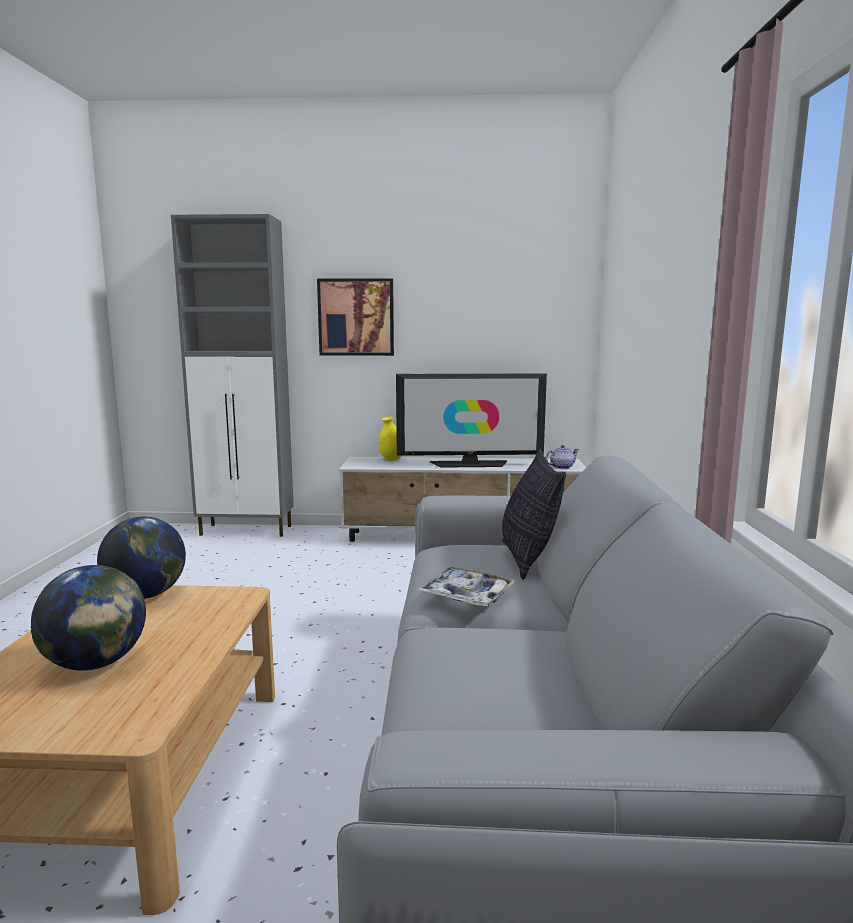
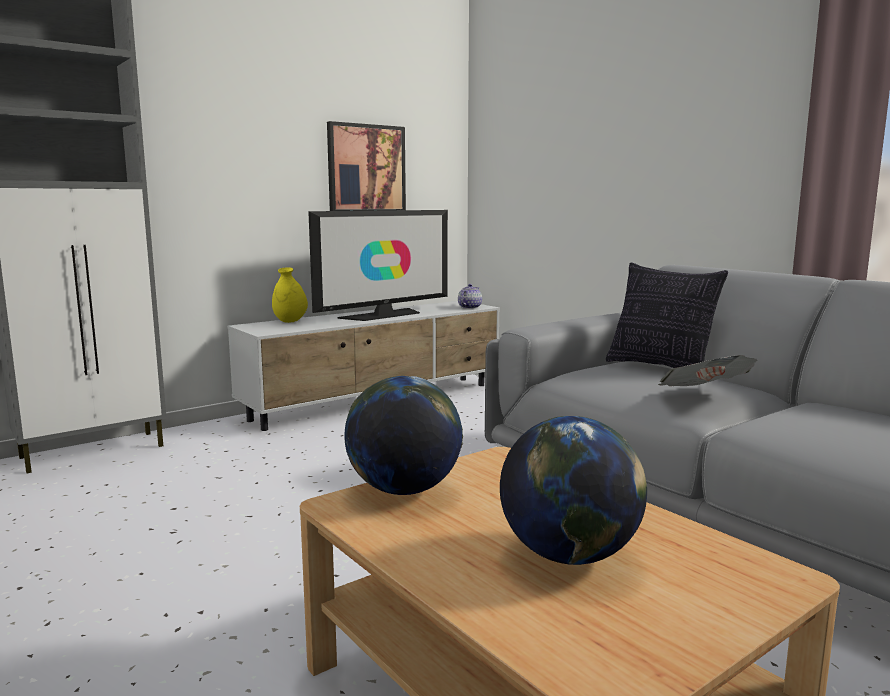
camera: 40 degrees left, 0 degrees up
picture [317,278,394,356] -> picture moved to [327,121,406,211]
tray [417,567,516,606] -> newspaper [658,355,758,386]

